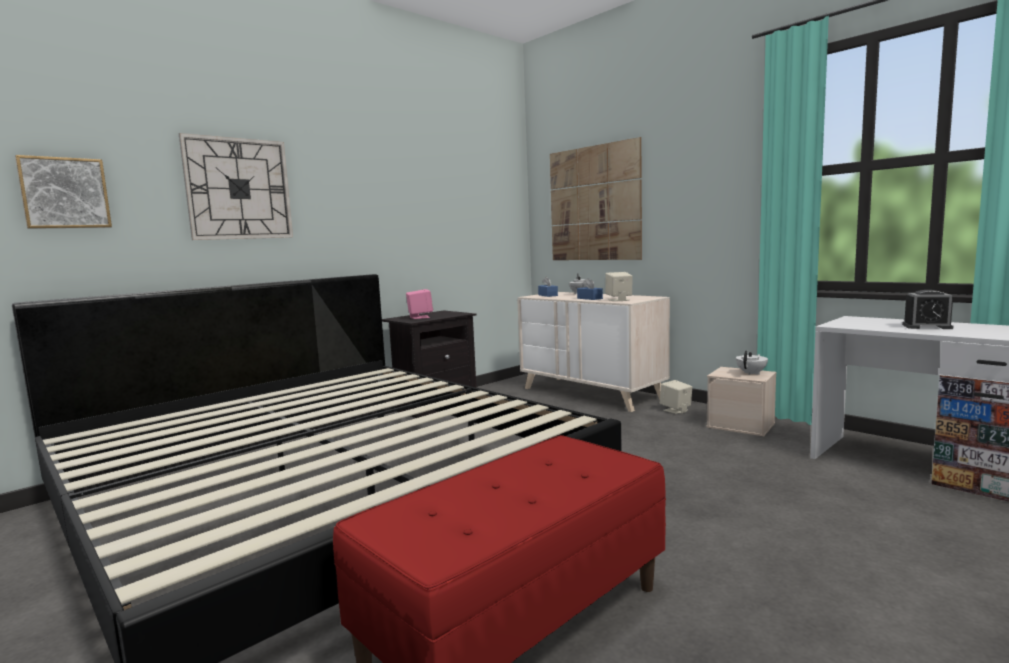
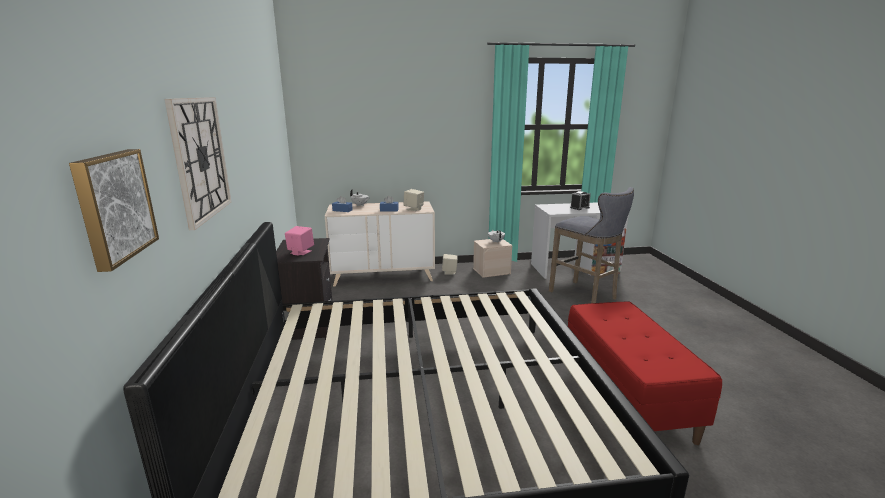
camera: 55 degrees left, 10 degrees up
picture [550,137,642,260] -> none
none -> grey stool [549,187,634,303]

